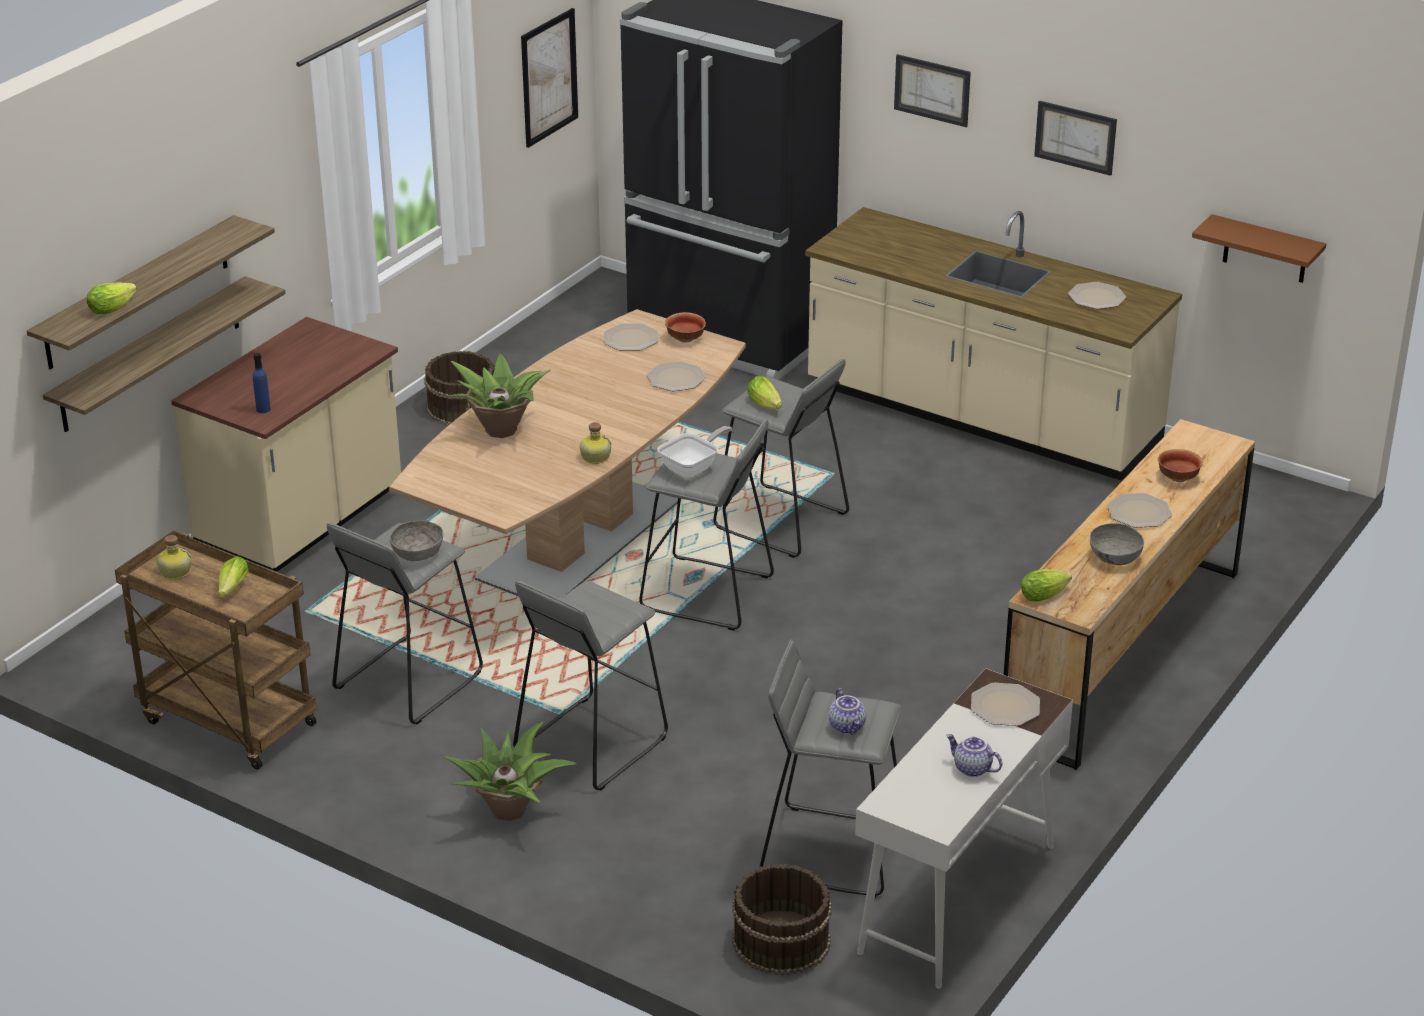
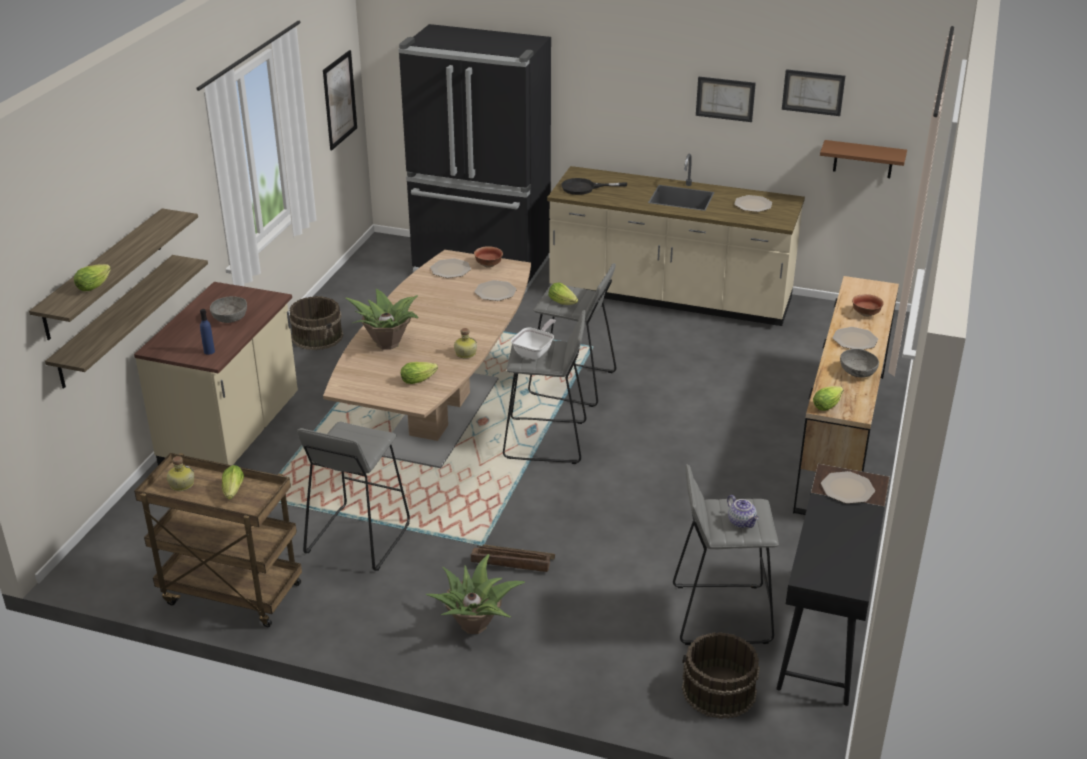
camera: 15 degrees left, 0 degrees up
grey bowl [390,521,443,561] -> grey bowl moved to [210,296,247,323]
grey stool [513,581,668,791] -> crate [471,544,555,572]
white desk [855,668,1073,989] -> black desk [777,464,890,706]
picture [894,54,971,127] -> picture moved to [782,69,845,116]
teapot [946,734,1002,777] -> none
none -> lettuce [401,362,438,384]
none -> black frying pan [561,178,627,195]

